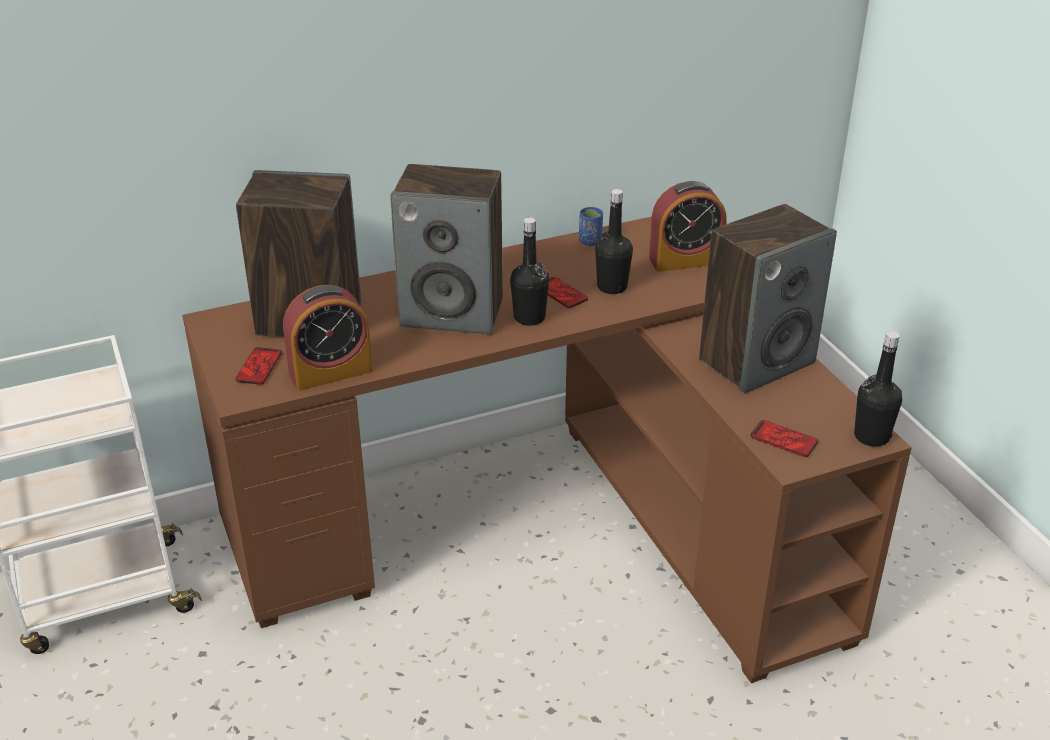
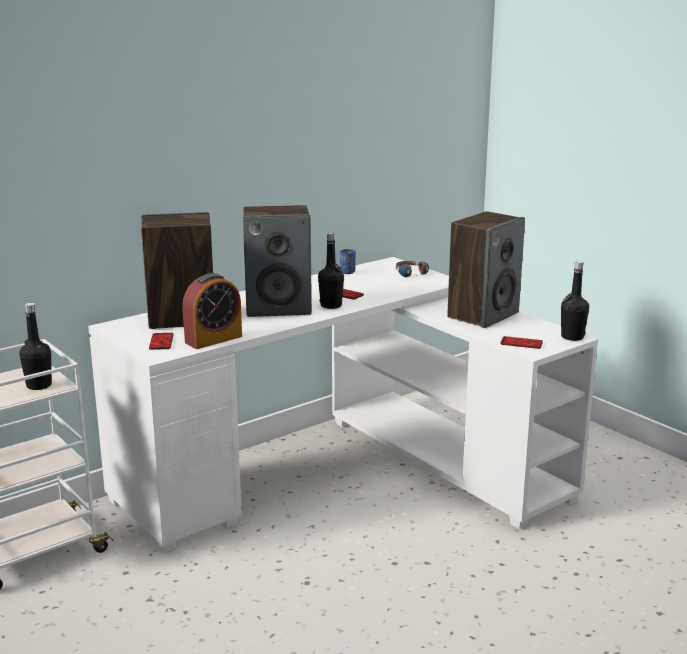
camera: 15 degrees left, 15 degrees down
brown desk [182,217,912,683] -> white desk [88,257,598,553]
black bottle [595,189,633,294] -> black bottle moved to [20,303,52,390]
alarm clock [649,181,727,272] -> headphones [396,261,429,277]

